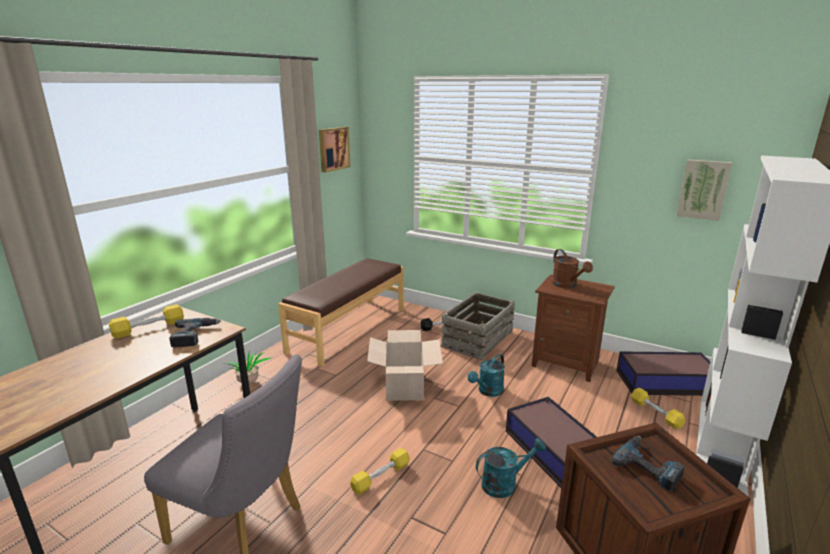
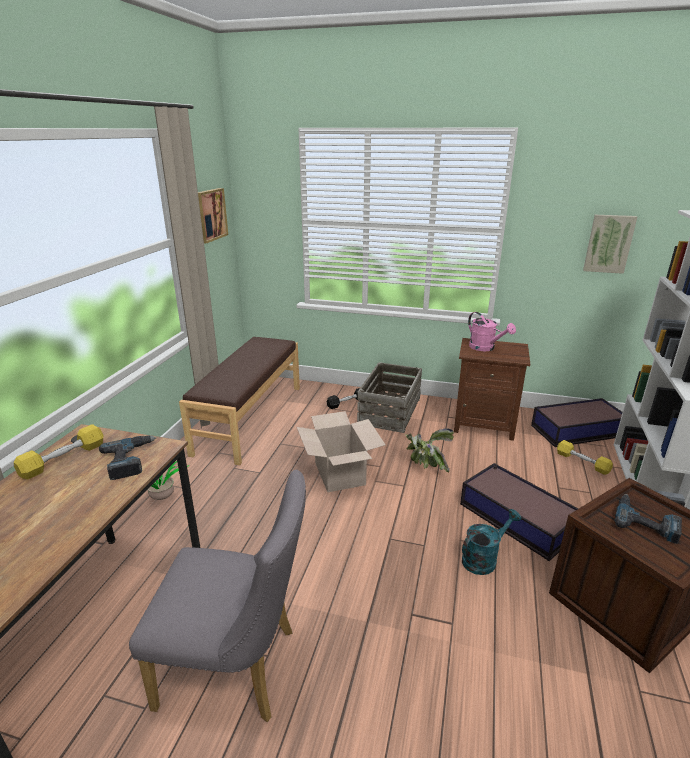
camera: 15 degrees left, 5 degrees up
yellow dumbbell [350,448,410,495] -> none
turquoise watering can [468,354,505,397] -> potted plant [406,428,454,472]
brown watering can [552,249,593,288] -> pink watering can [468,312,516,351]

